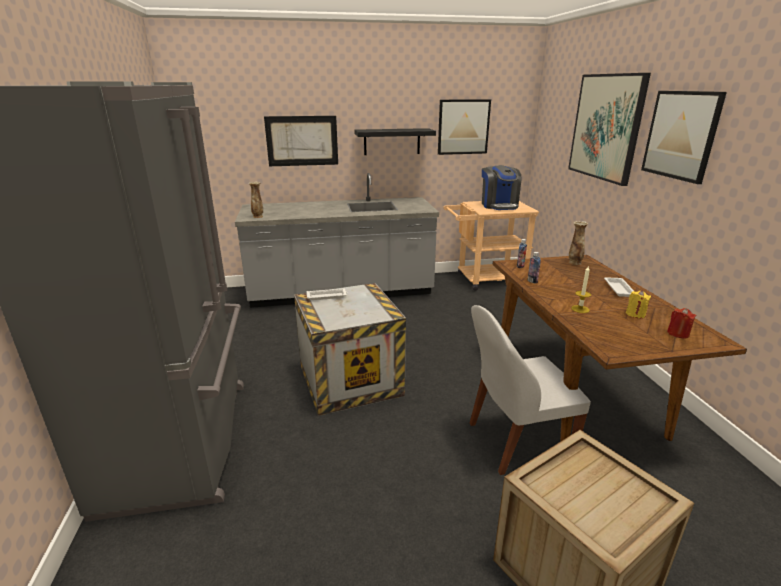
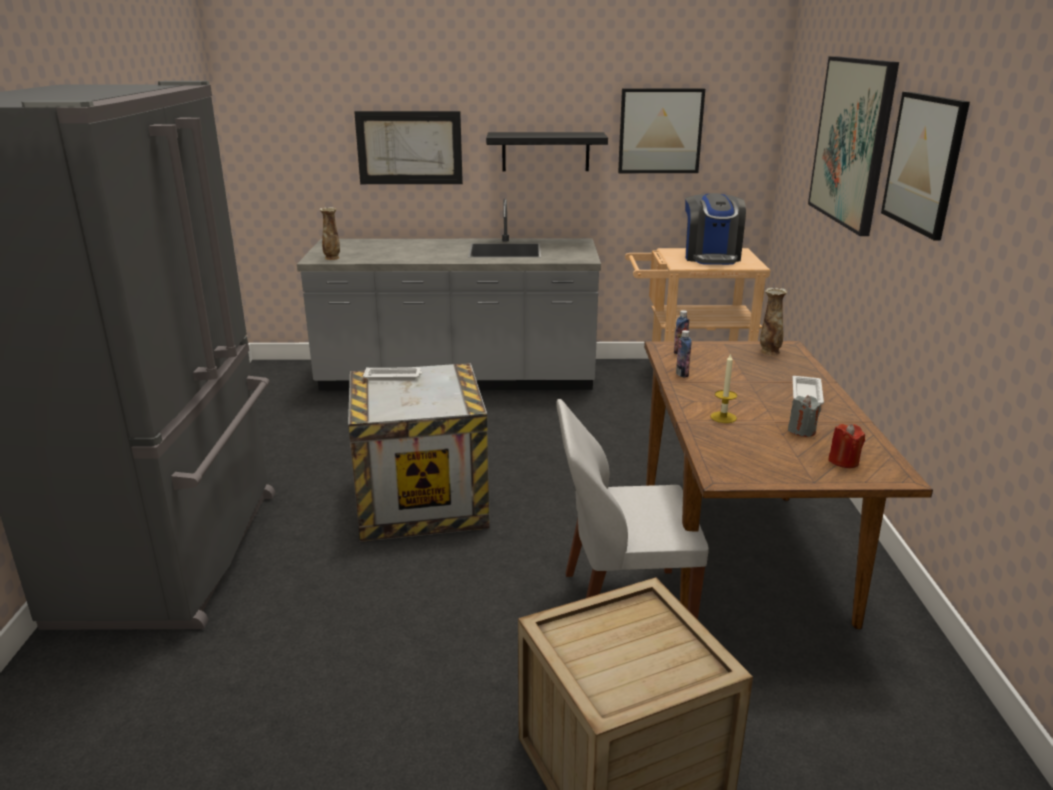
camera: 10 degrees right, 0 degrees up
yellow candle [626,291,651,318] -> grey candle [788,395,821,437]

